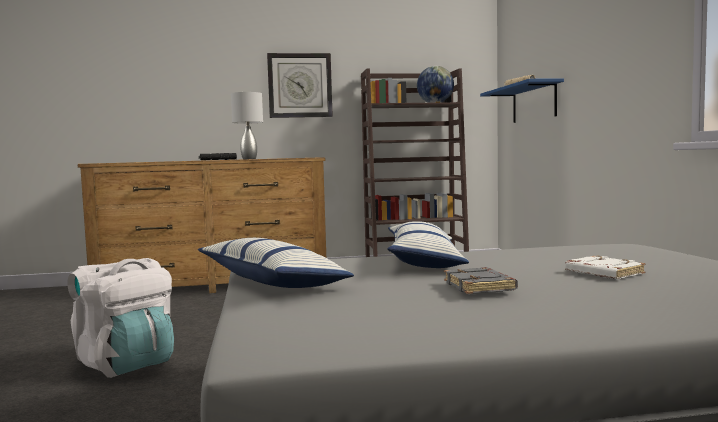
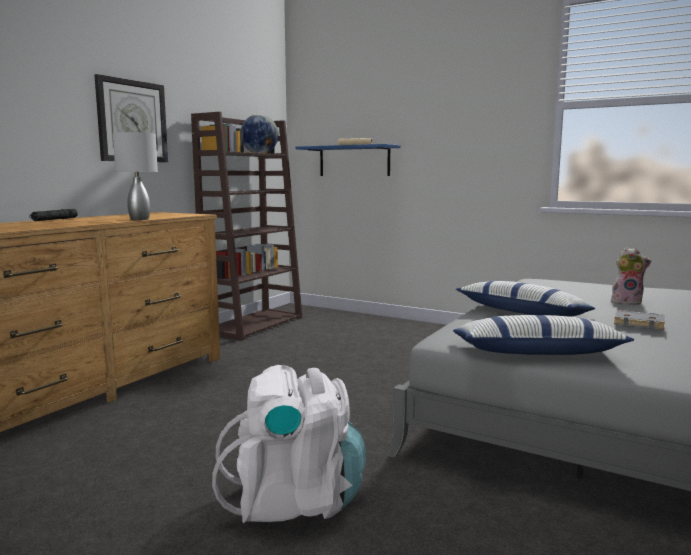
camera: 50 degrees left, 5 degrees up
white book [565,256,646,279] -> plush toy [611,247,651,305]

